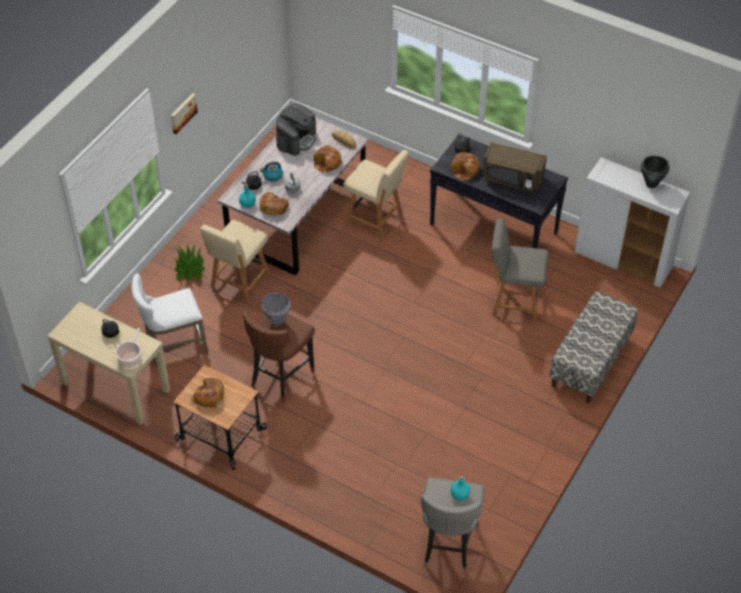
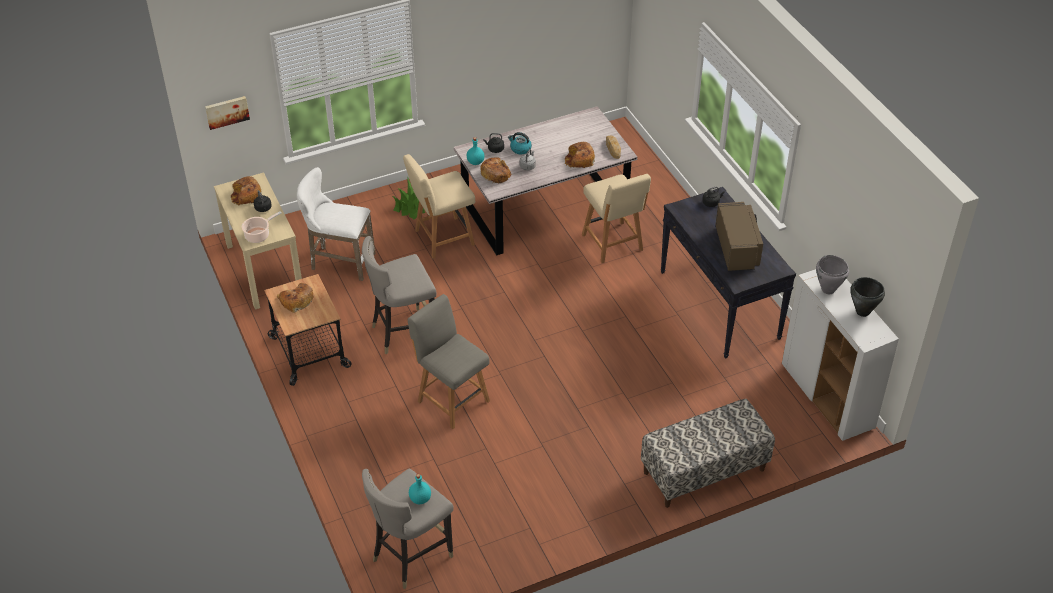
camera: 35 degrees right, 5 degrees down
picture [171,93,198,134] -> picture moved to [205,96,250,130]
brown stool [243,310,315,403] -> grey stool [362,236,437,354]
grey cooking pot [261,293,291,326] -> grey cooking pot moved to [816,255,849,294]
coffee machine [276,104,316,156] -> none
bread [450,152,480,180] -> bread moved to [231,176,262,205]
brown microwave [483,142,547,192] -> brown microwave turned 150 degrees counterclockwise [715,202,763,271]
grey chair [492,218,549,321] -> grey chair moved to [408,294,490,429]

